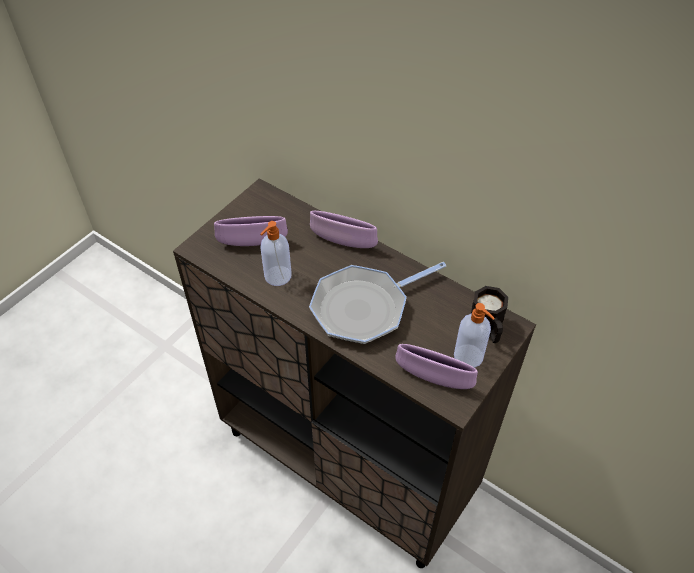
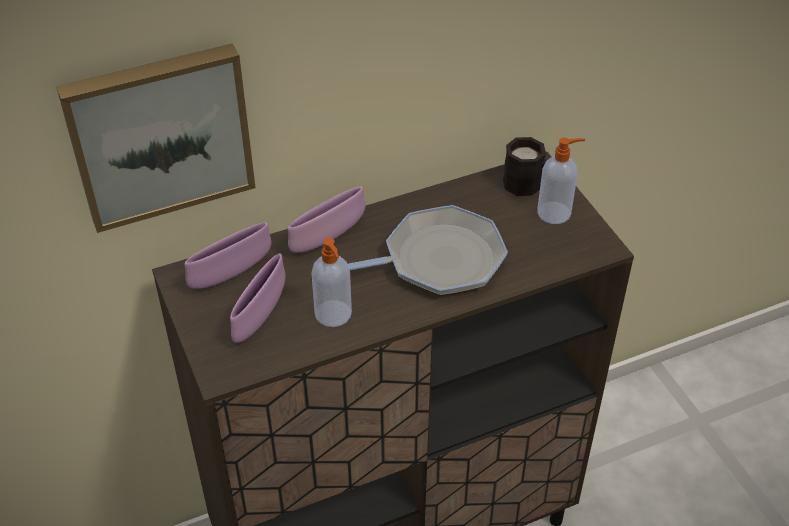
camera: 60 degrees left, 5 degrees down
frying pan [309,262,446,344] -> frying pan turned 105 degrees counterclockwise [348,205,508,296]
purple bowl [395,344,478,389] -> purple bowl moved to [185,223,271,289]
none -> picture [56,43,255,233]

